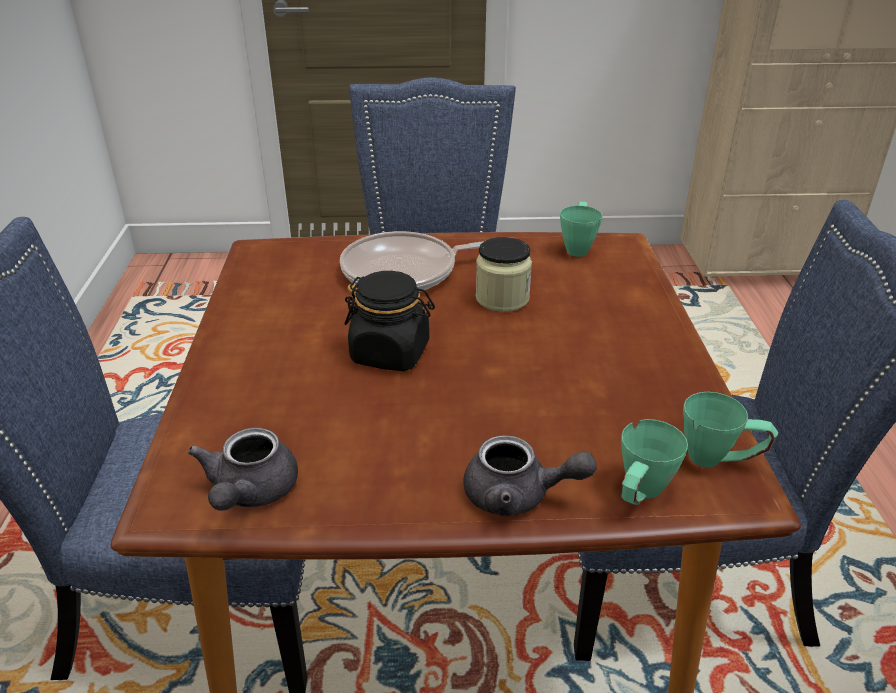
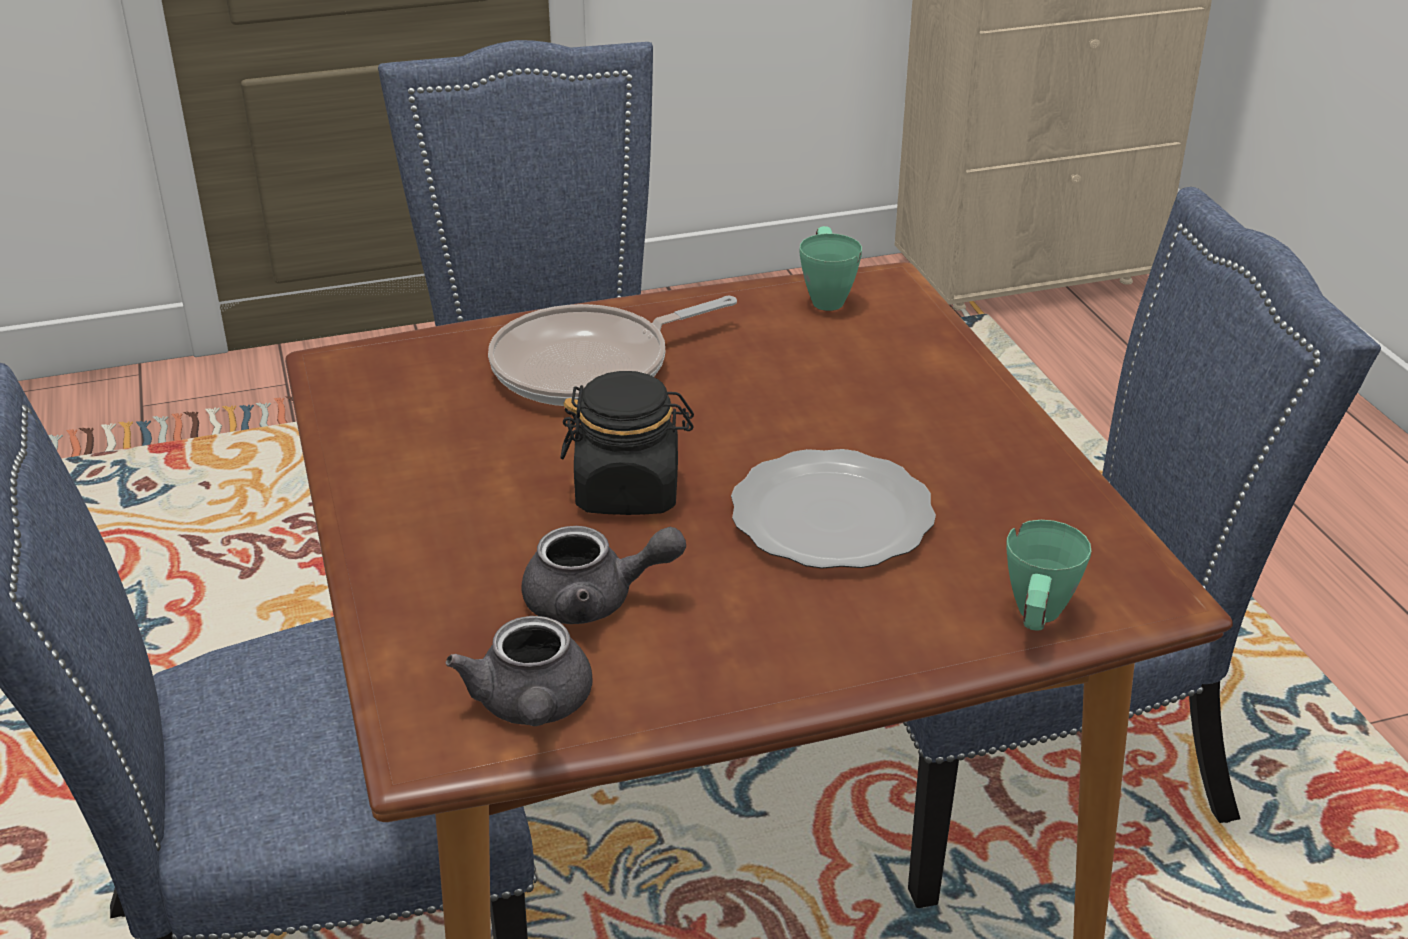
camera: 15 degrees left, 0 degrees up
grey teapot [463,435,597,517] -> grey teapot moved to [522,526,686,624]
jar [476,237,532,312] -> none
green mug [683,392,778,468] -> none
none -> plate [731,449,936,569]

